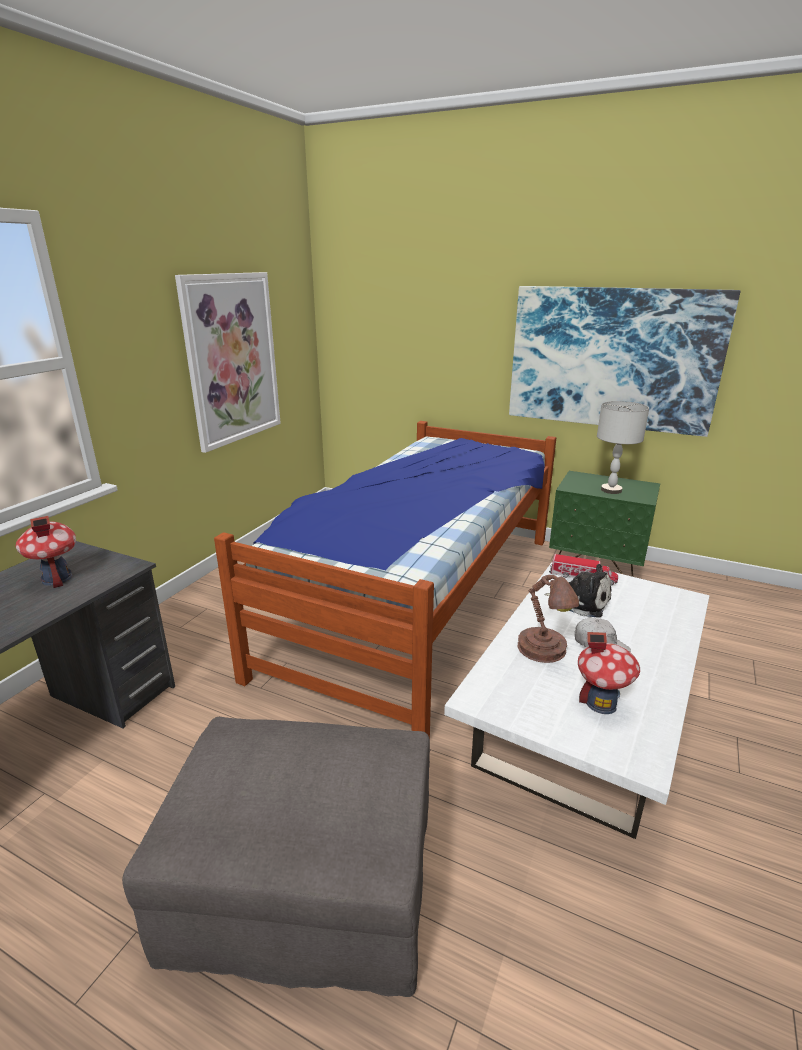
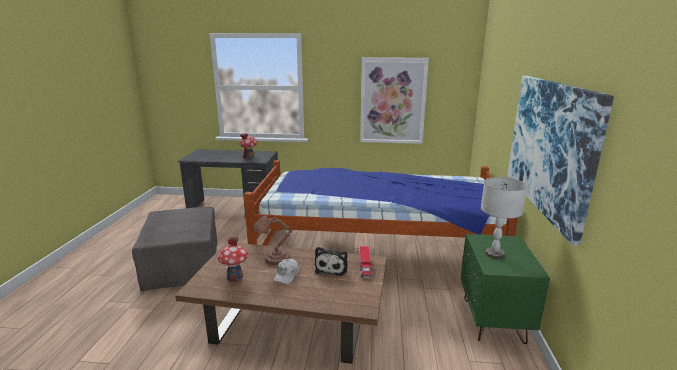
camera: 70 degrees right, 5 degrees down
white coffee table [444,561,709,839] -> brown coffee table [175,242,387,364]

